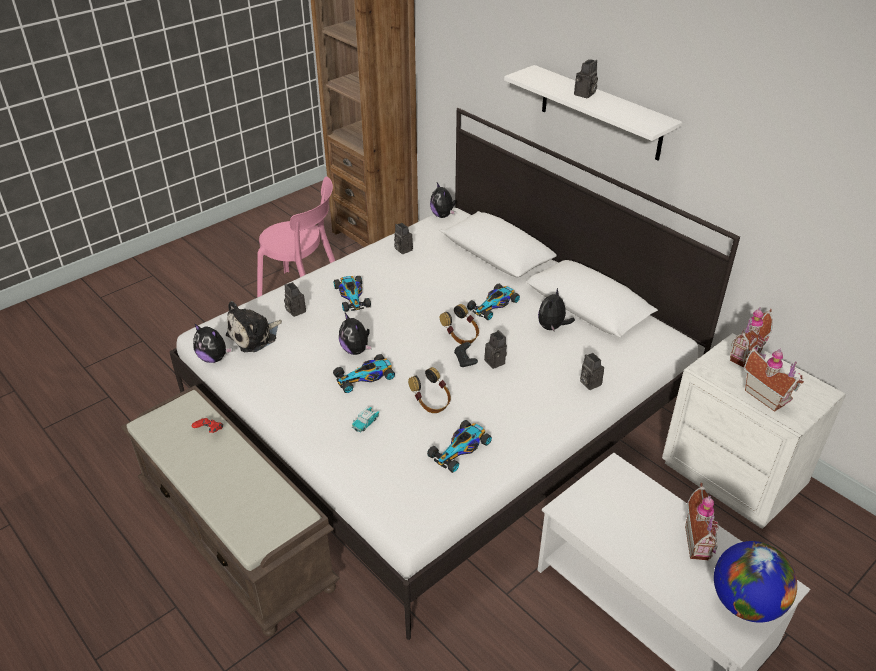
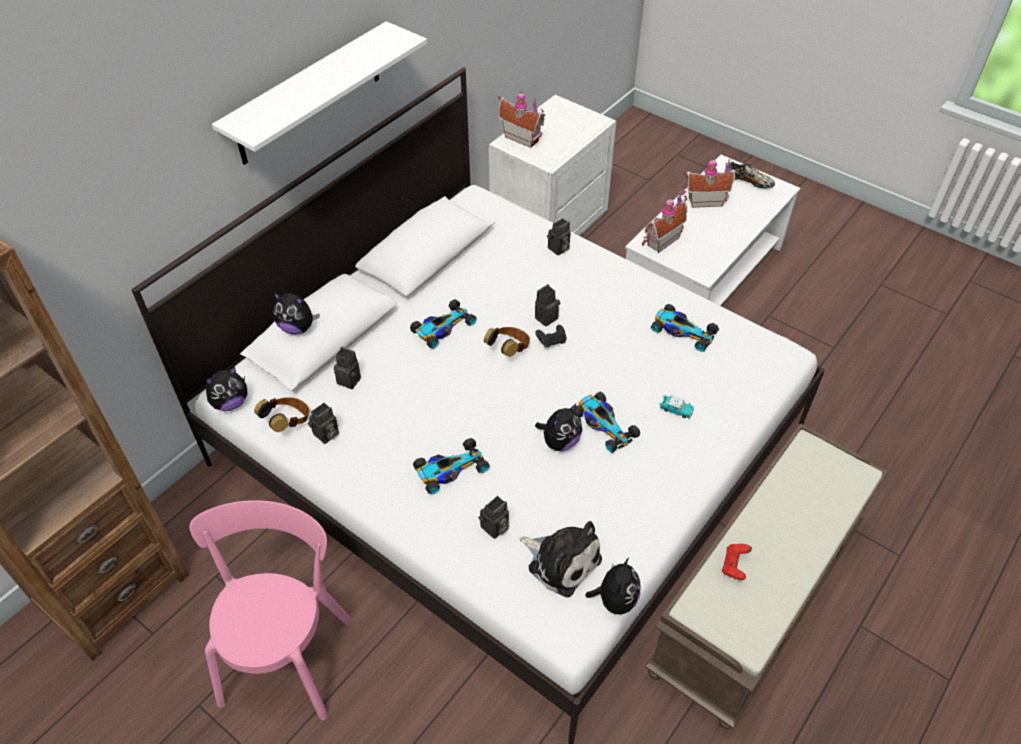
camera: 100 degrees left, 10 degrees up
headphones [408,367,451,413] -> headphones moved to [254,397,309,432]
toy car [467,284,520,320] -> toy car turned 75 degrees counterclockwise [410,299,477,349]
plush toy [538,288,575,332] -> plush toy moved to [273,292,319,334]
camera [574,59,598,98] -> camera moved to [334,347,361,389]
globe [714,541,797,623] -> shoe [729,161,775,188]
toy house [743,346,804,412] -> toy house moved to [642,192,688,253]

